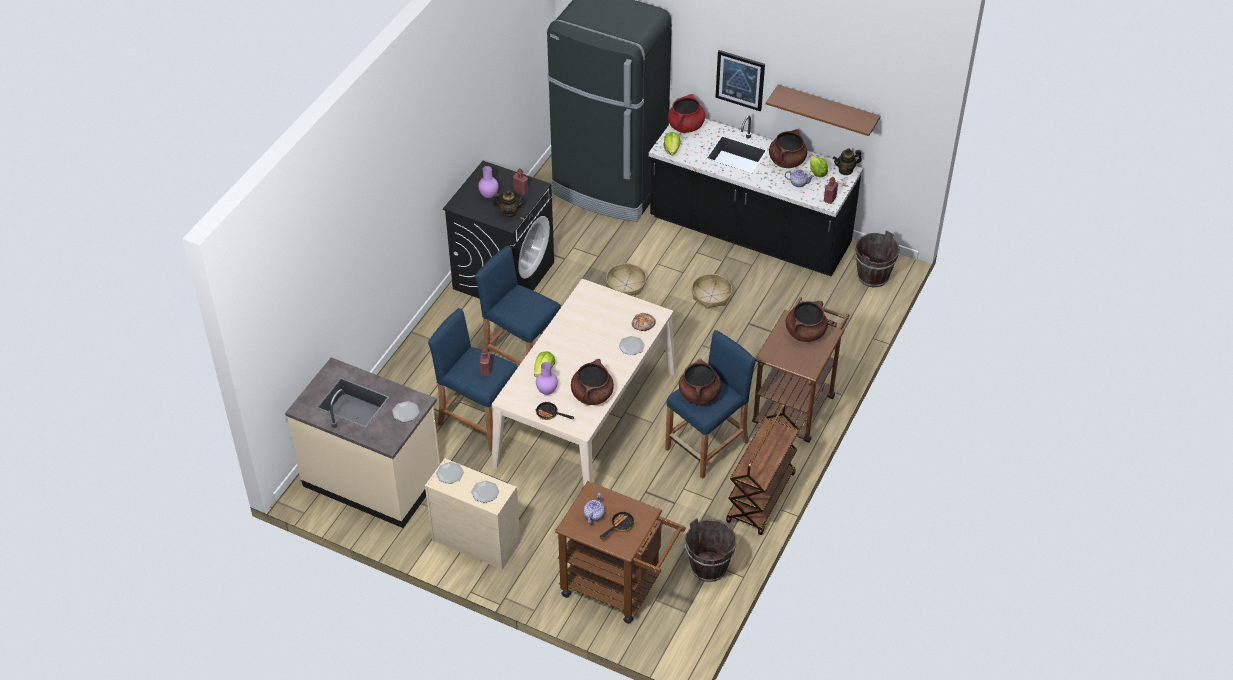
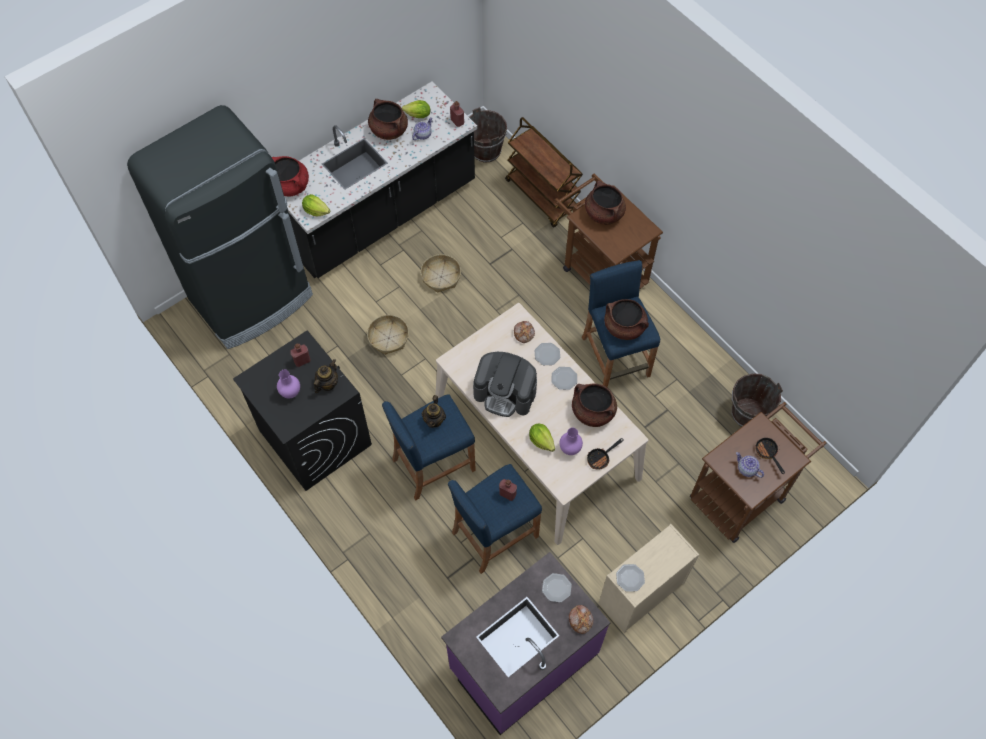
camera: 65 degrees left, 15 degrees up
beige counter [285,357,440,528] -> purple counter [441,552,610,735]
plate [471,481,499,503] -> plate moved to [552,367,577,390]
picture [715,50,765,111] -> none
brown cart [726,404,800,535] -> brown cart moved to [505,117,583,228]
brown shelf [766,85,881,136] -> none
teapot [833,149,862,175] -> teapot moved to [422,395,446,428]
none -> coffee machine [473,352,537,417]
none -> bread [569,605,594,634]

